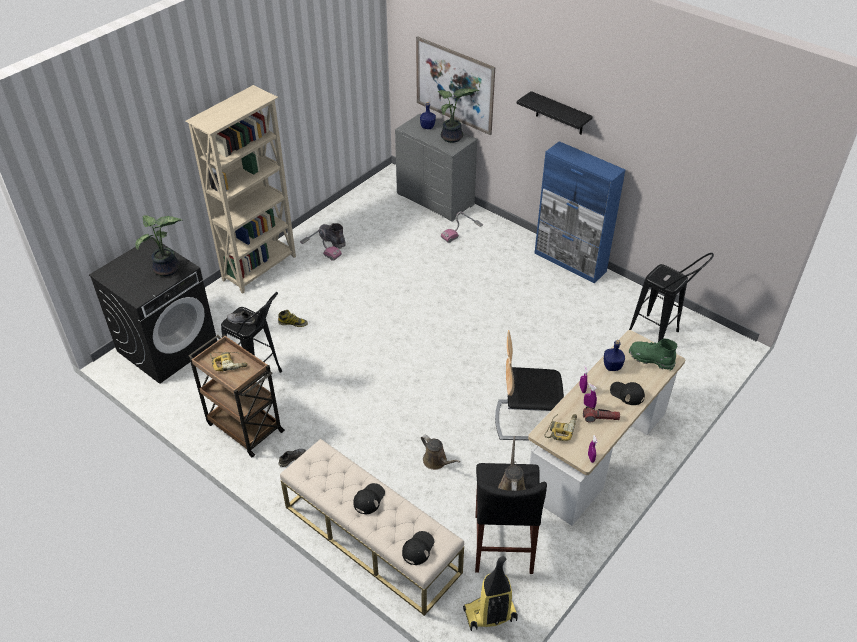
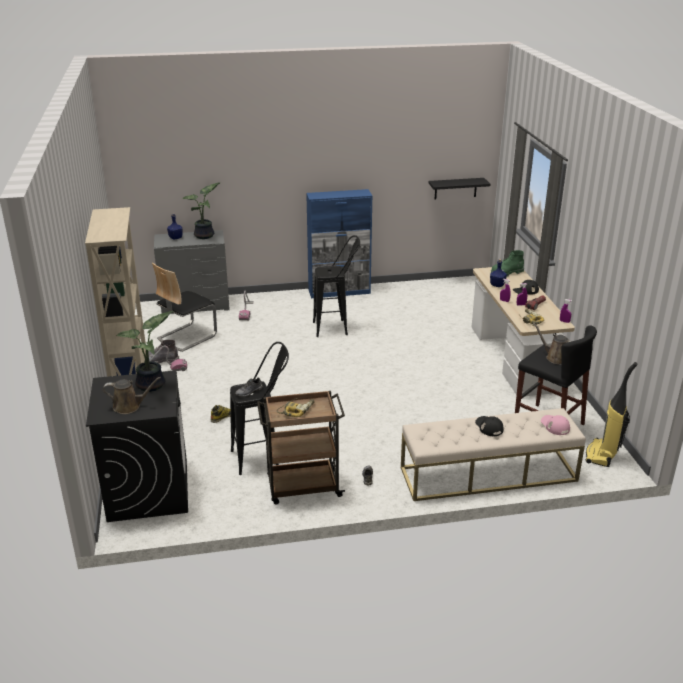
camera: 50 degrees left, 15 degrees down
black cap [402,531,434,565] -> pink cap [541,415,570,435]
picture [416,36,495,135] -> none
brown watering can [421,435,460,470] -> brown watering can moved to [103,377,161,414]
chair [495,330,564,441] -> chair moved to [152,263,217,352]
black shelf [517,91,593,135] -> black shelf moved to [428,178,490,199]
black stool [629,253,714,342] -> black stool moved to [313,235,360,337]

